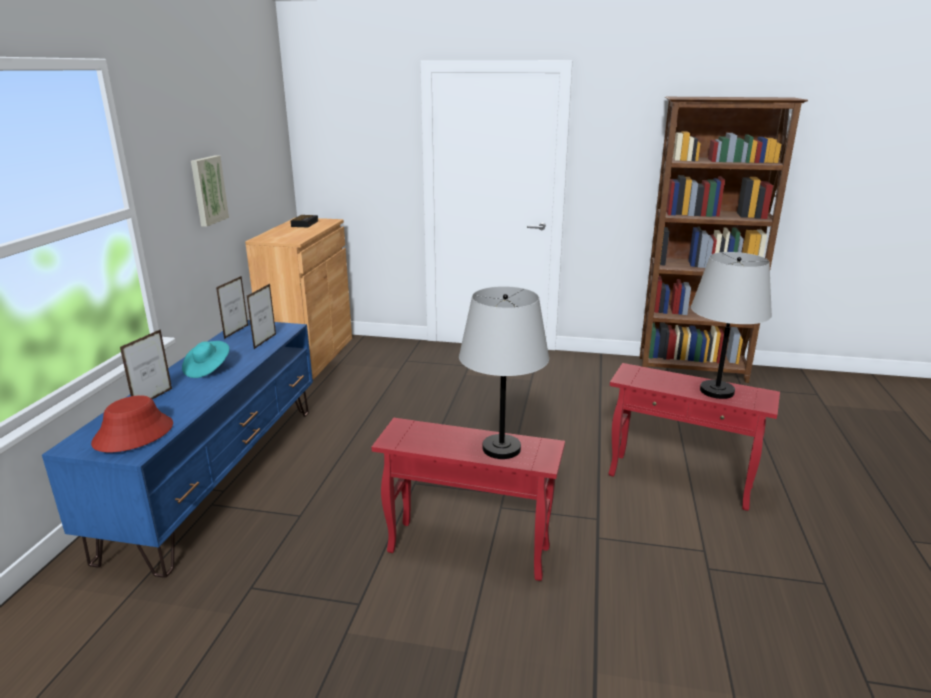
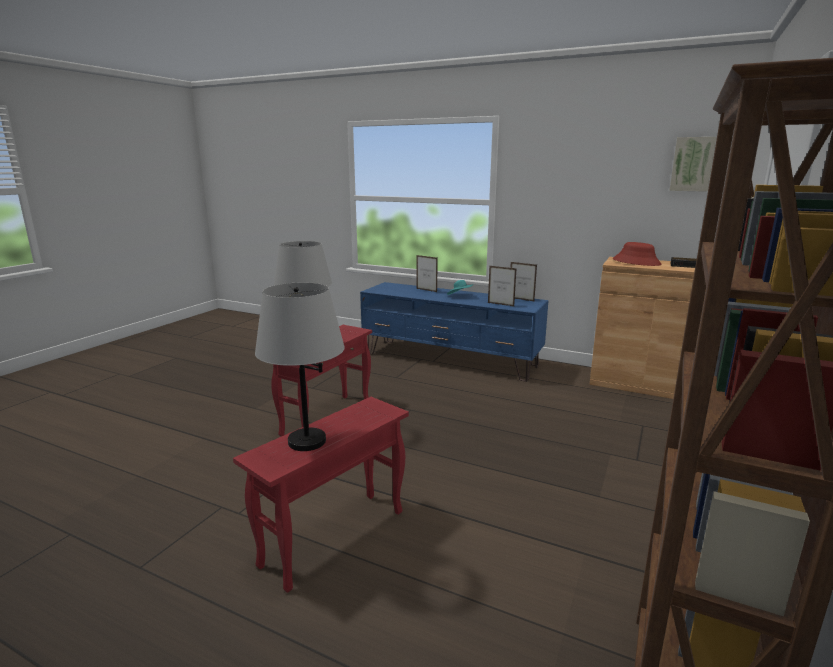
camera: 105 degrees right, 5 degrees down
red hat [91,395,173,452] -> red hat moved to [613,242,661,266]
picture [191,155,229,227] -> picture moved to [669,137,717,192]

